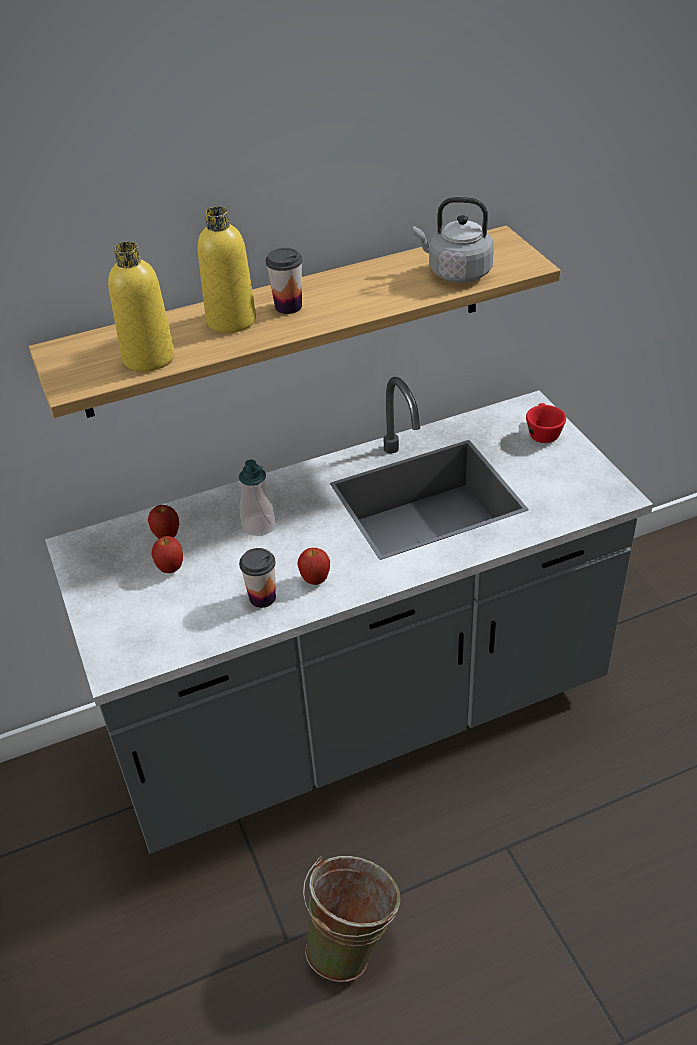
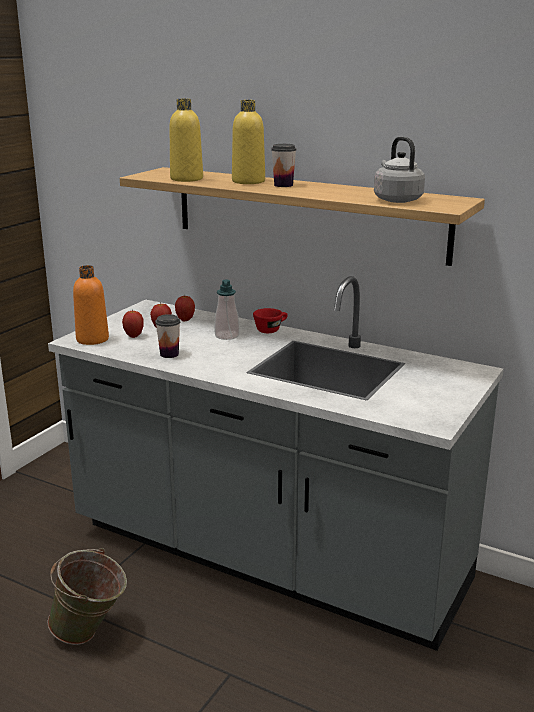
camera: 50 degrees right, 20 degrees down
apple [297,548,330,585] -> apple moved to [122,311,144,338]
red cup [526,403,566,443] -> red cup moved to [253,308,288,333]
none -> orange bottle [73,265,109,345]

